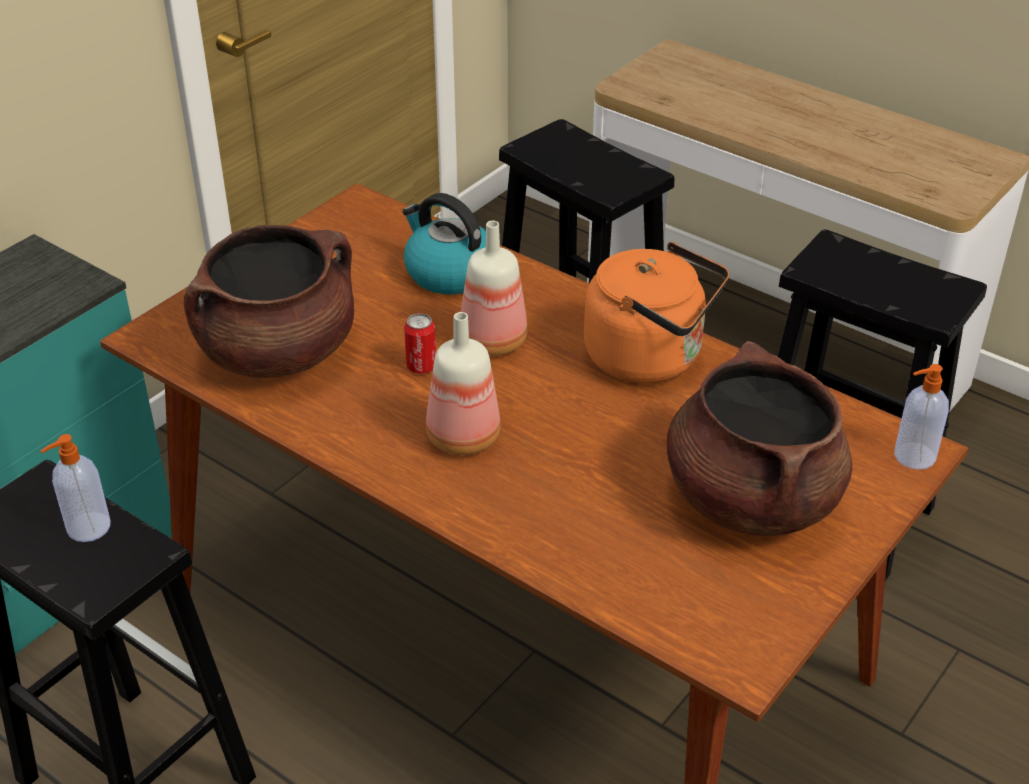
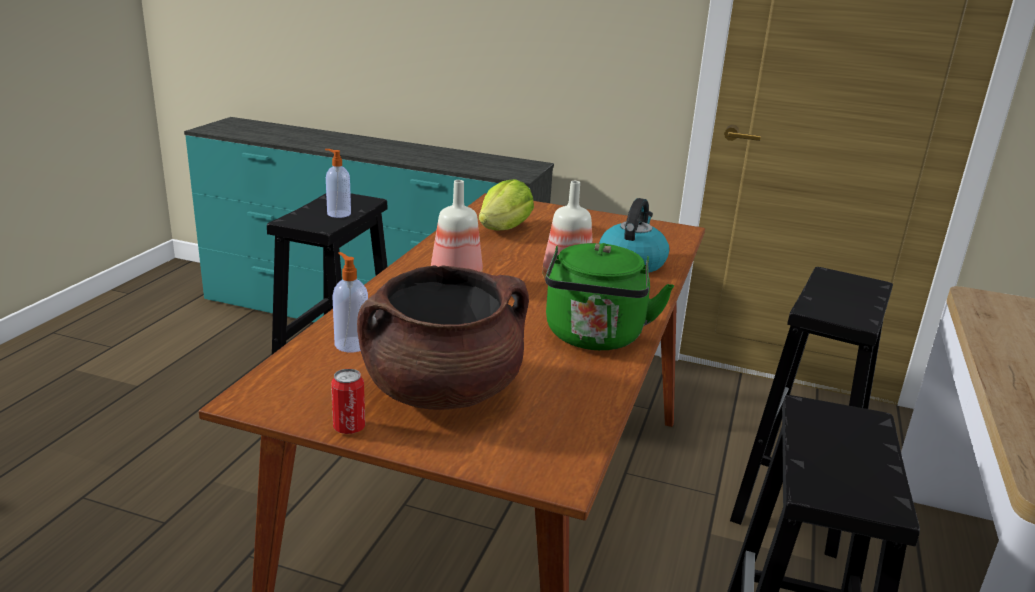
camera: 70 degrees right, 15 degrees down
brown cooking pot [184,225,354,378] -> lettuce [479,179,534,230]
can [404,313,436,374] -> can moved to [331,369,365,434]
orange kettle [584,242,729,383] -> green kettle [545,243,674,350]
soap dispenser [894,364,949,470] -> soap dispenser moved to [332,252,368,352]

